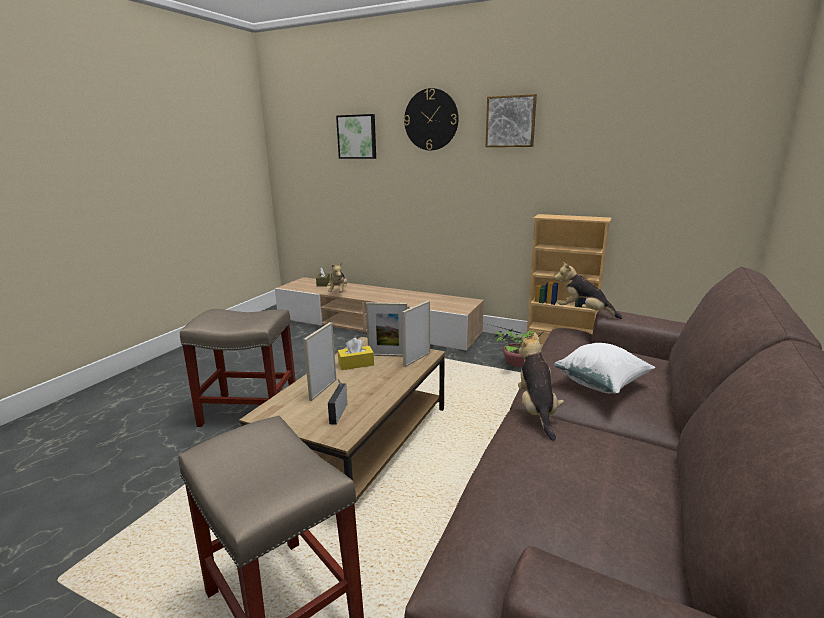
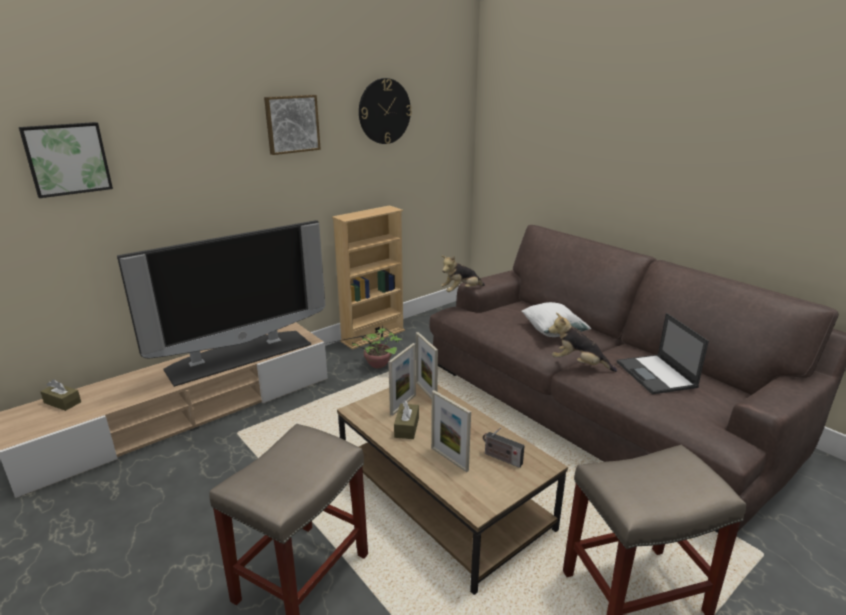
camera: 65 degrees left, 5 degrees up
plush toy [328,262,347,293] -> none
yellow tissue box [338,338,374,370] -> brown tissue box [394,400,419,439]
wall clock [404,88,459,150] -> wall clock moved to [359,78,412,144]
none -> television [117,220,325,387]
none -> laptop [617,313,709,394]

